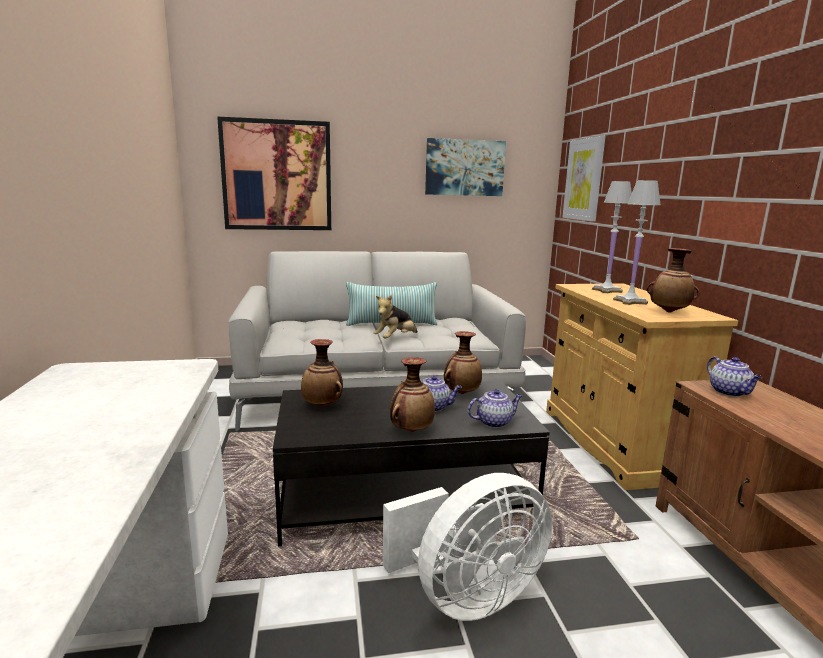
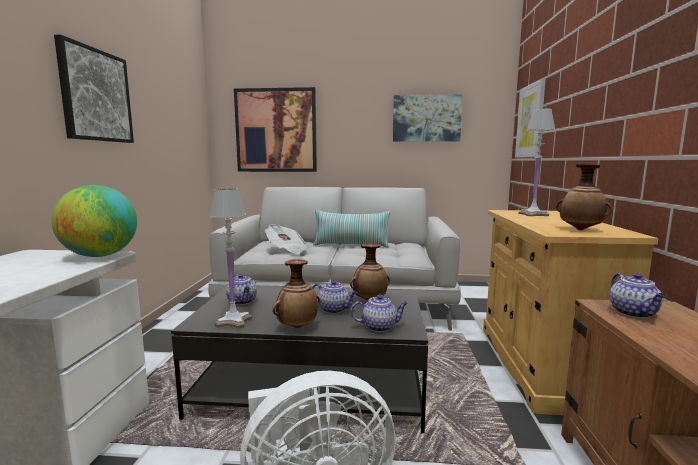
camera: 15 degrees right, 5 degrees down
vase [301,339,343,407] -> teapot [226,274,257,305]
plush toy [373,295,417,339] -> none
white table lamp [613,180,661,305] -> white table lamp moved to [209,188,252,328]
none -> globe [51,185,137,257]
none -> picture [54,35,134,143]
none -> newspaper [265,224,308,254]

